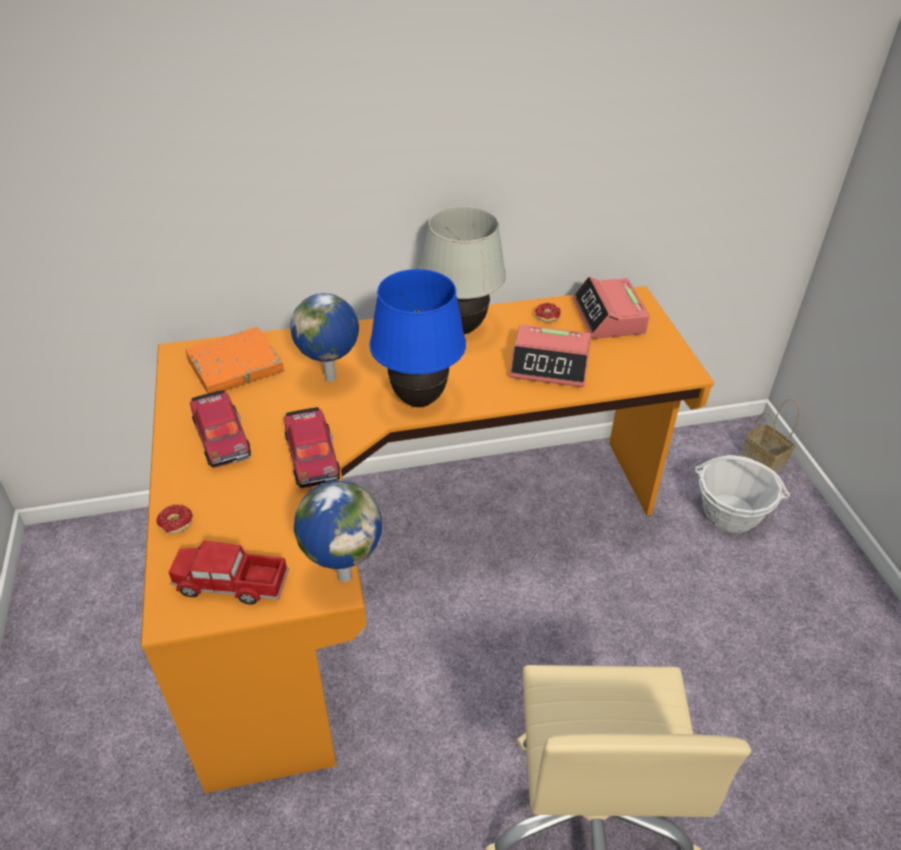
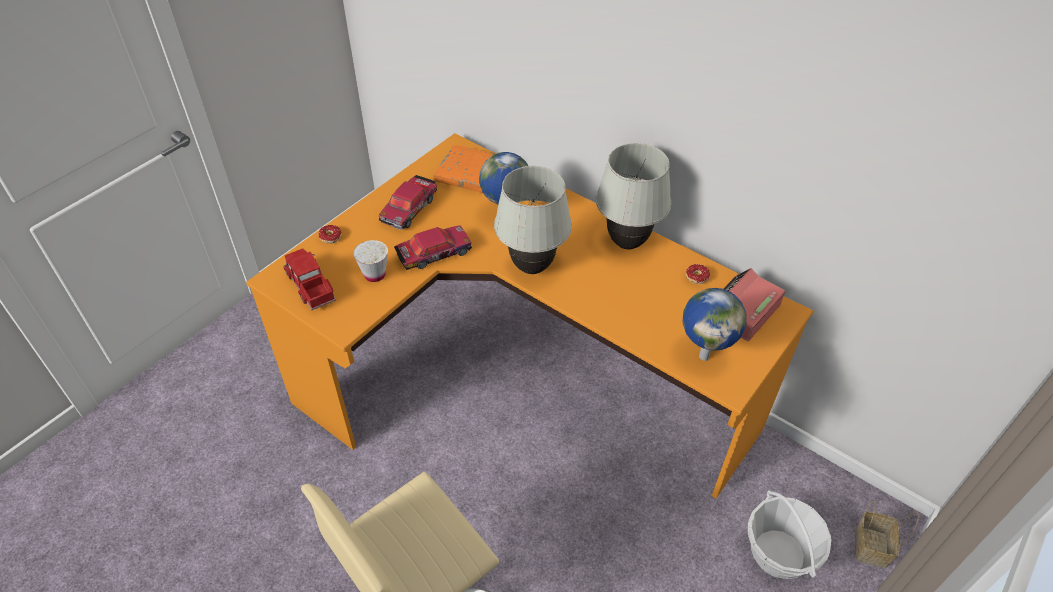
camera: 50 degrees right, 5 degrees up
toy car [284,407,340,488] -> toy car turned 150 degrees counterclockwise [394,225,472,270]
globe [294,481,382,582] -> globe moved to [683,288,747,361]
blue table lamp [370,269,466,407] -> white table lamp [494,166,572,274]
alarm clock [509,325,591,387] -> none
none -> white cup [353,240,388,282]

